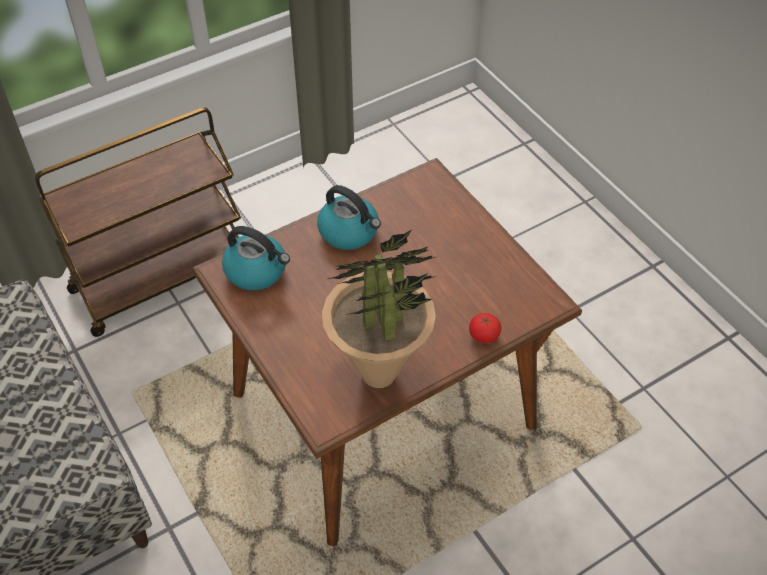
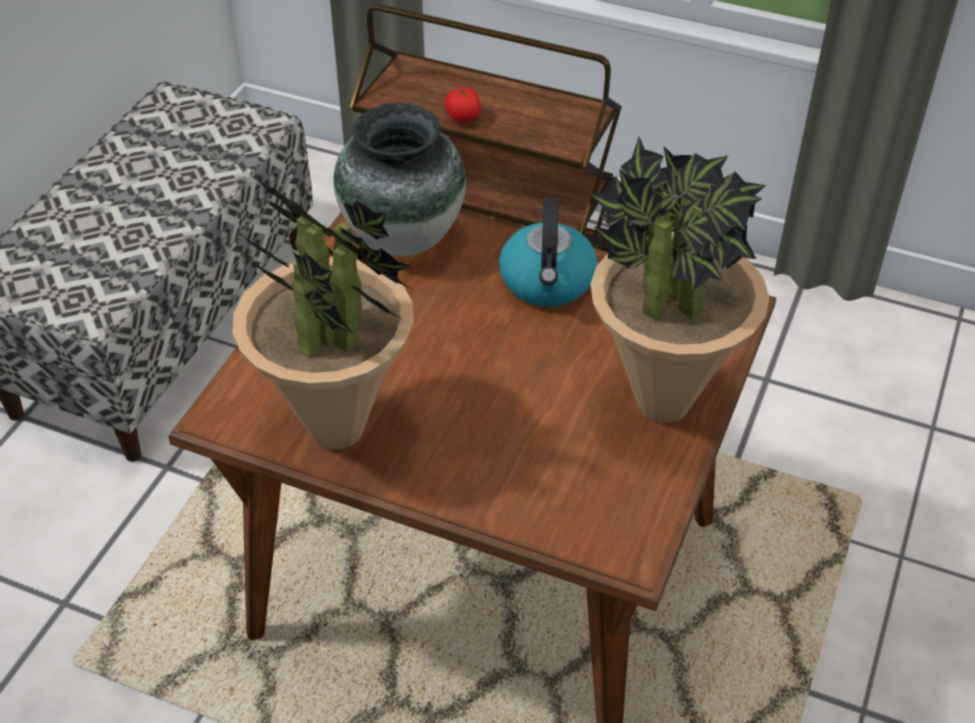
camera: 55 degrees right, 5 degrees down
kettle [222,226,290,290] -> vase [333,103,466,256]
tomato [469,313,501,343] -> tomato moved to [445,86,481,122]
none -> potted plant [590,137,769,423]

